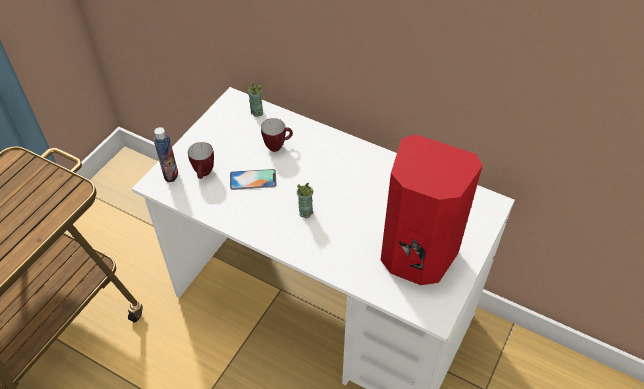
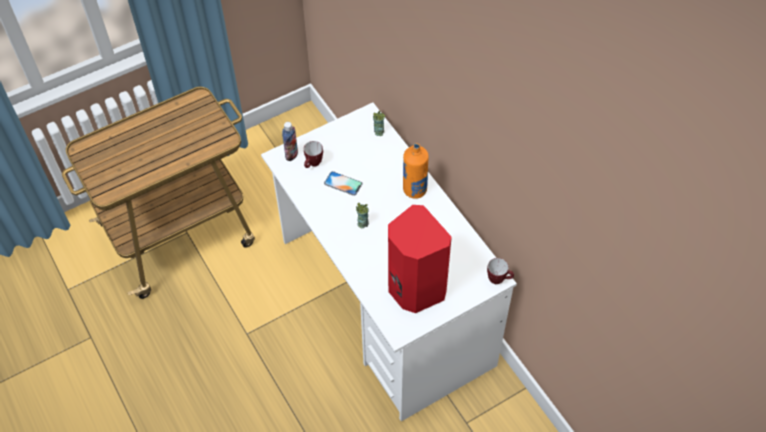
camera: 30 degrees right, 5 degrees up
mug [261,118,293,152] -> mug moved to [487,258,514,284]
none -> orange bottle [403,143,429,199]

